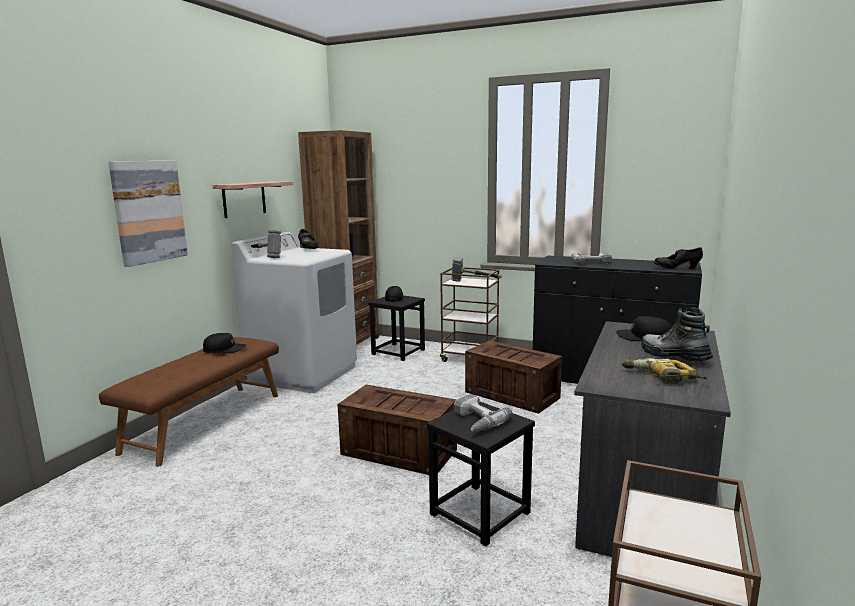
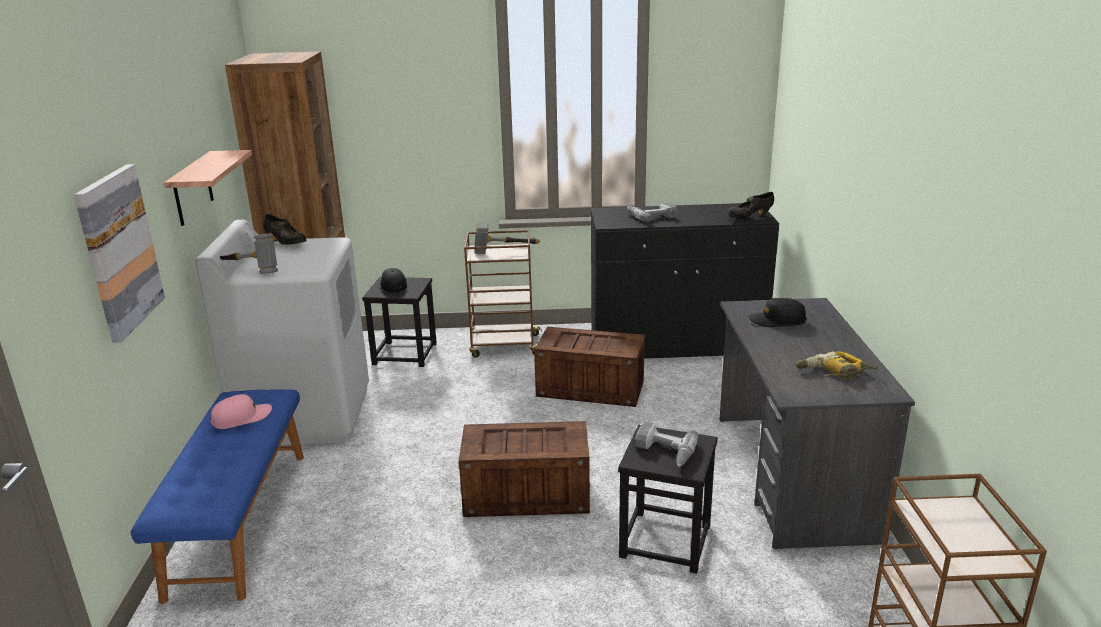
camera: 25 degrees left, 10 degrees up
brown bench [99,337,279,467] -> blue bench [131,389,304,604]
black cap [203,333,246,353] -> pink cap [210,394,272,429]
boot [641,307,713,362] -> none

